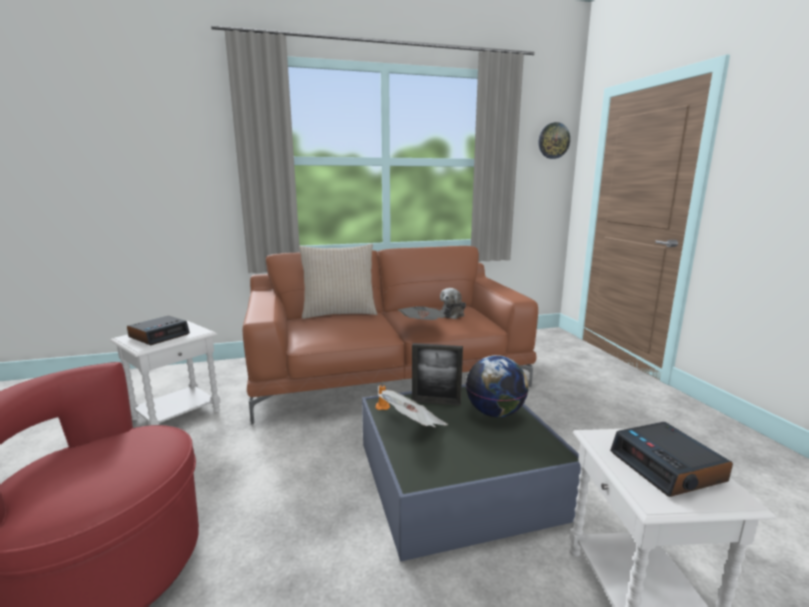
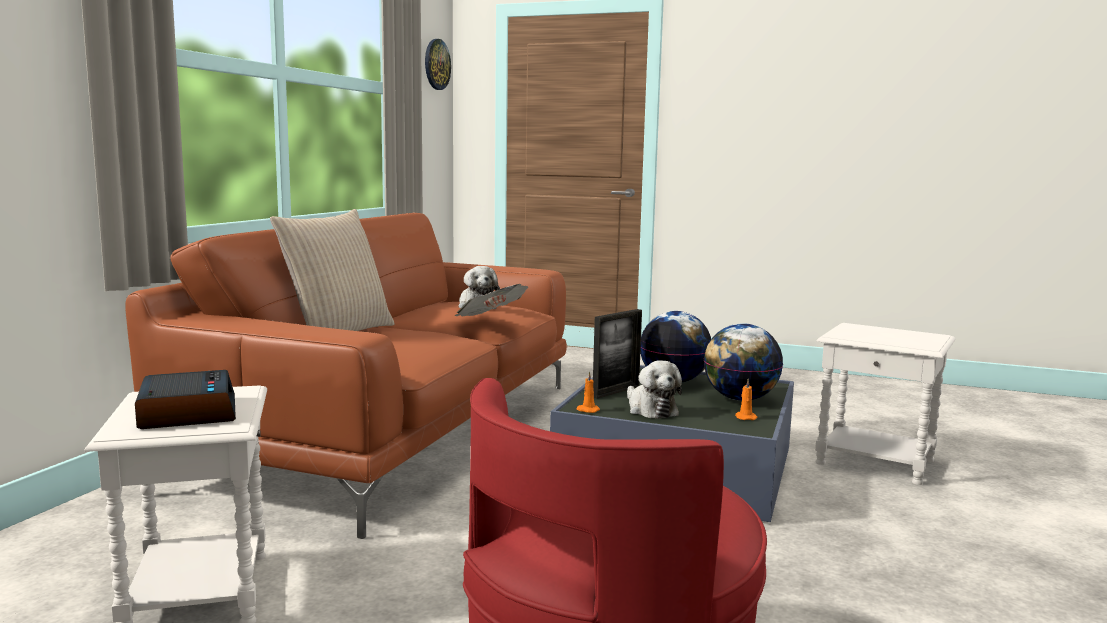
camera: 55 degrees left, 5 degrees down
newspaper [378,390,448,427] -> plush toy [627,360,682,419]
alarm clock [610,422,733,497] -> none
none -> globe [704,323,783,401]
none -> orange candle [735,379,757,420]

